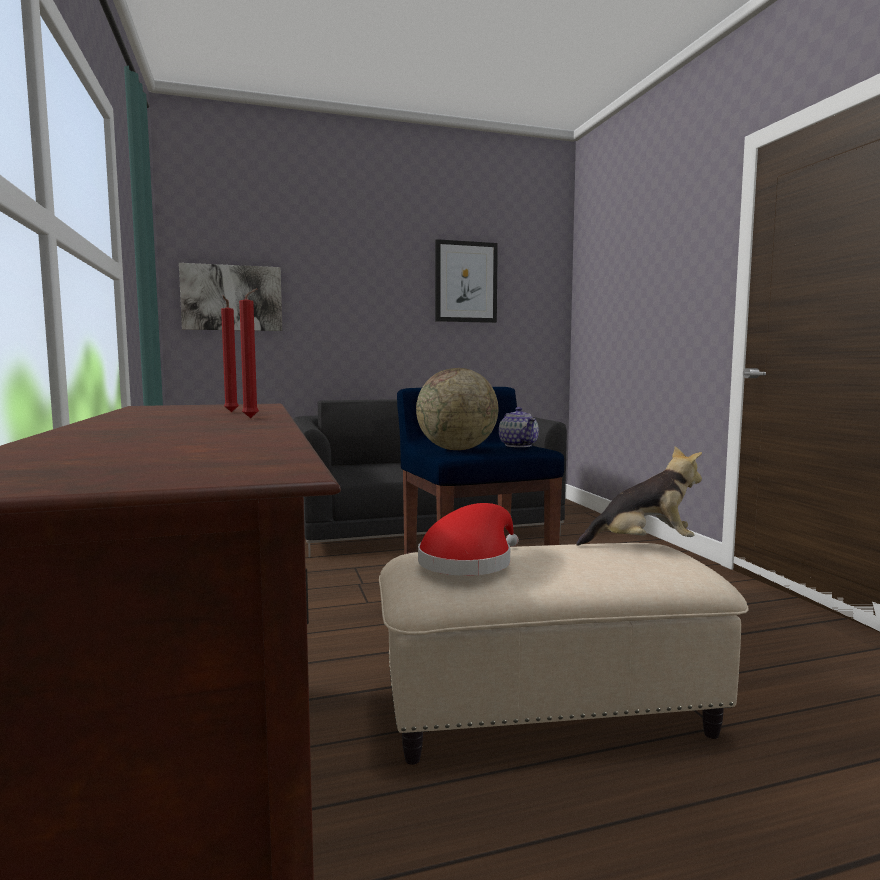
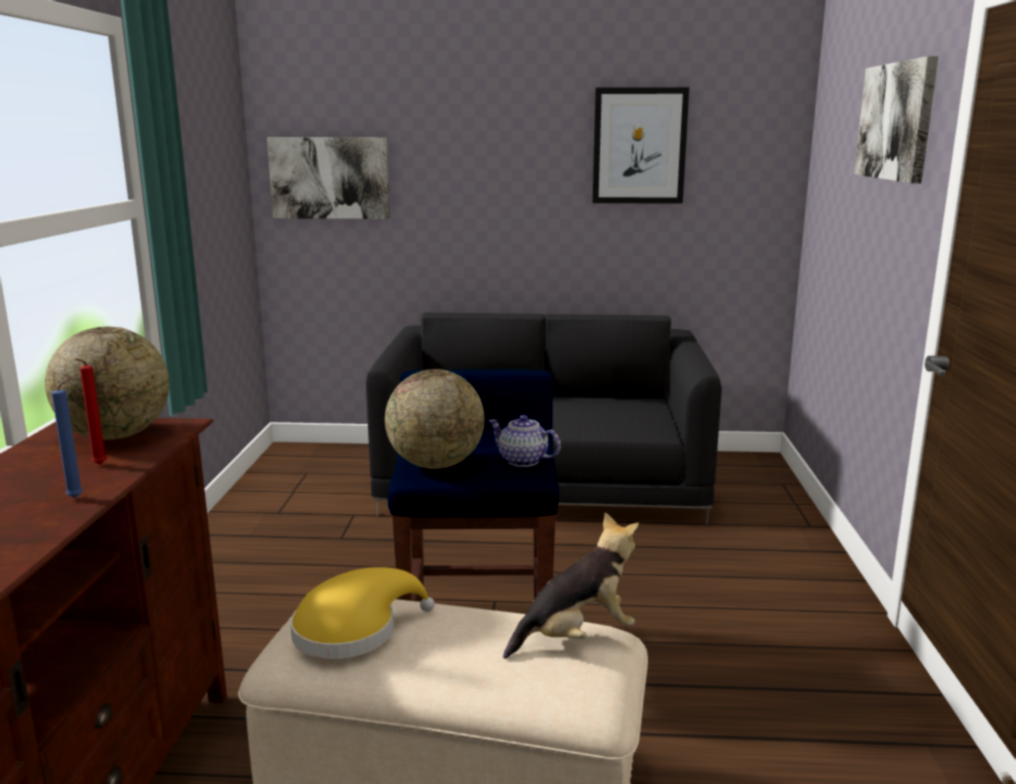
camera: 20 degrees right, 10 degrees up
red candle [239,289,259,418] -> blue candle [52,377,83,498]
red hat [418,503,519,576] -> yellow hat [290,567,435,659]
teapot [499,407,539,447] -> teapot turned 120 degrees clockwise [489,415,561,467]
plush toy [576,446,702,546] -> plush toy turned 45 degrees counterclockwise [503,512,639,659]
none -> globe [45,327,169,440]
none -> picture [854,56,938,183]

